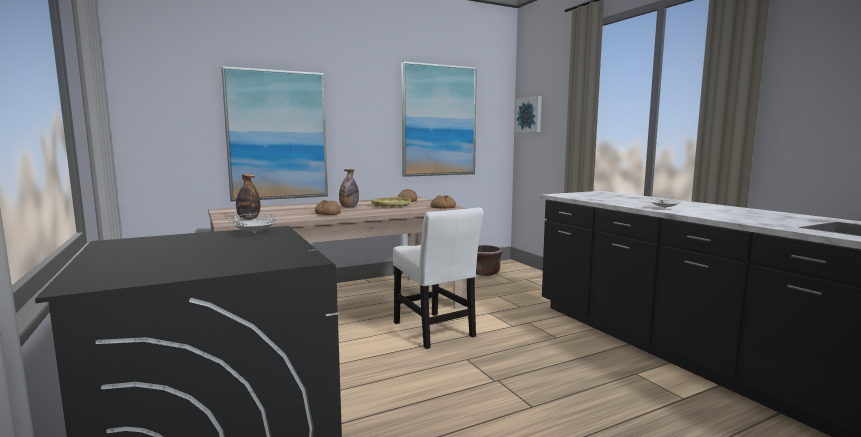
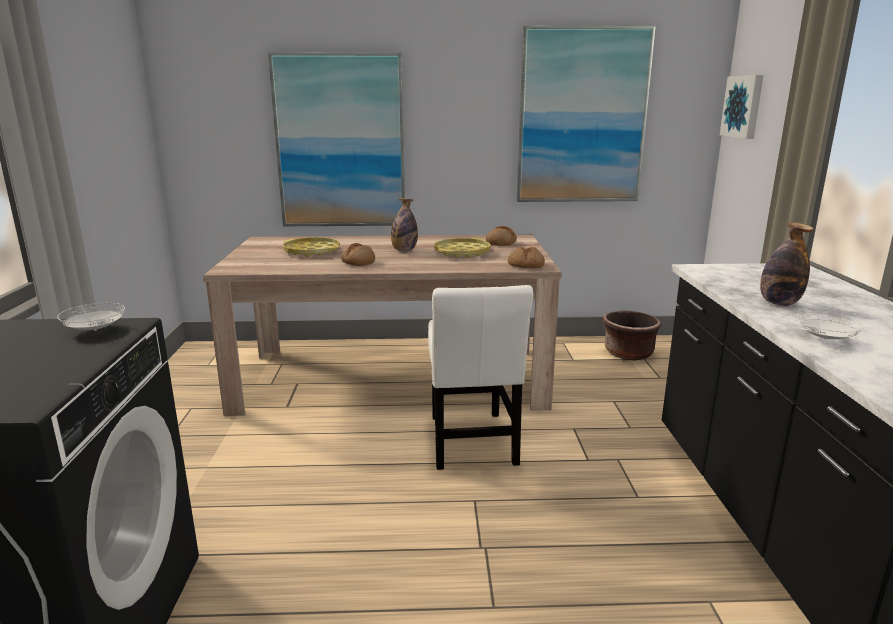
camera: 25 degrees right, 10 degrees up
bottle [236,174,260,219] -> bottle moved to [760,222,813,306]
none -> yellow tray [282,237,340,257]

